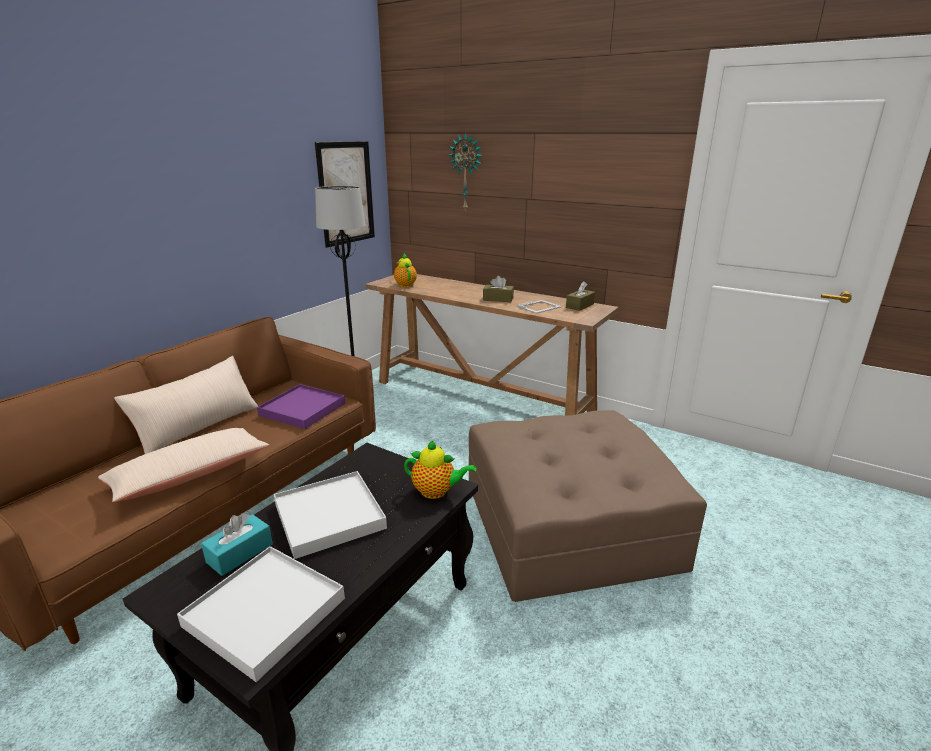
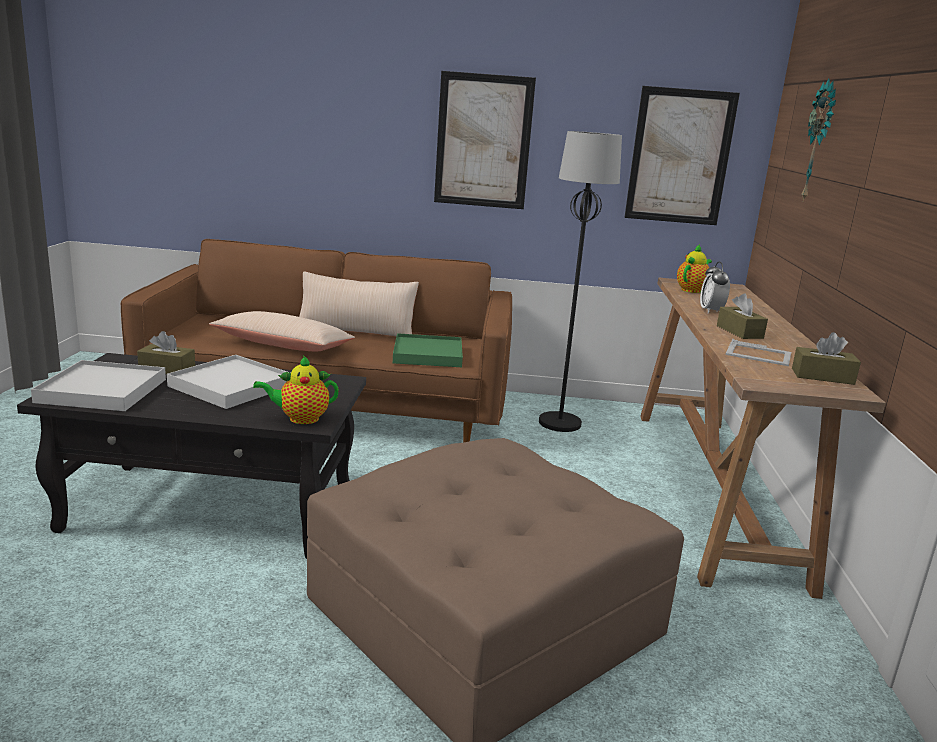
camera: 60 degrees right, 5 degrees down
turquoise tissue box [201,513,273,576] -> brown tissue box [137,331,195,374]
purple tray [257,384,345,429] -> green tray [393,333,463,367]
teapot [404,440,477,499] -> teapot turned 90 degrees clockwise [253,356,339,424]
none -> picture [434,71,536,209]
none -> alarm clock [700,262,730,314]

